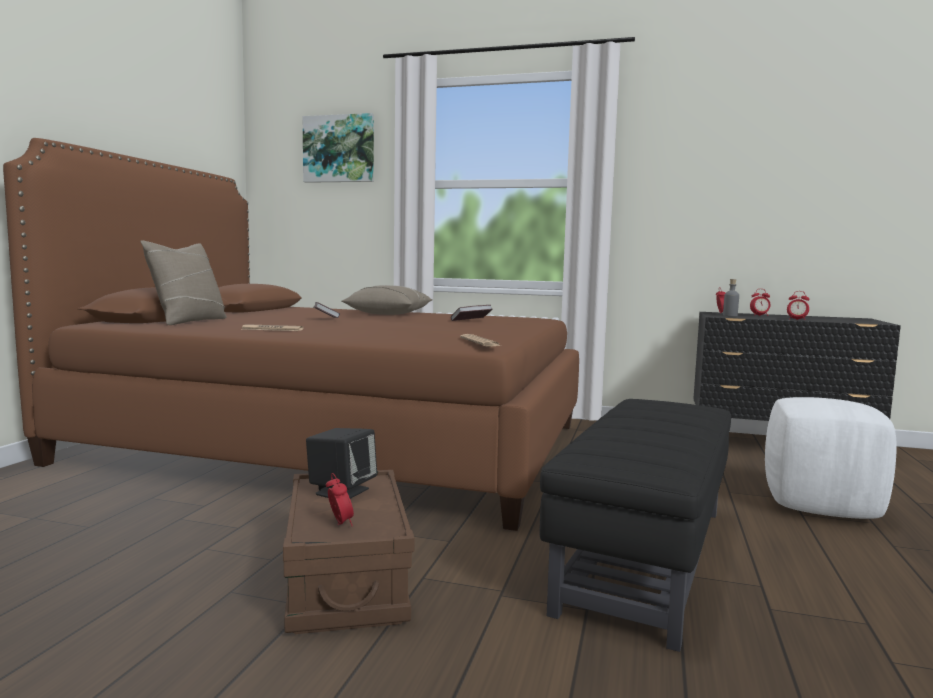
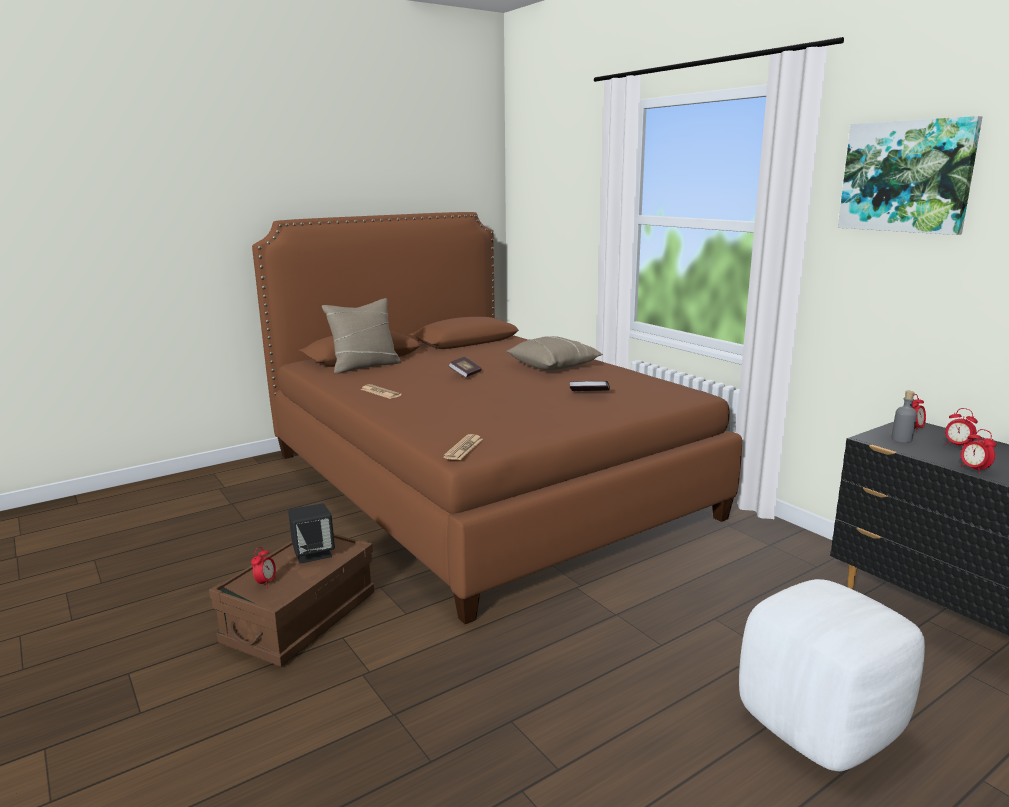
camera: 40 degrees right, 10 degrees up
picture [303,113,374,183] -> picture moved to [838,116,983,235]
black ottoman [540,399,731,652] -> none

